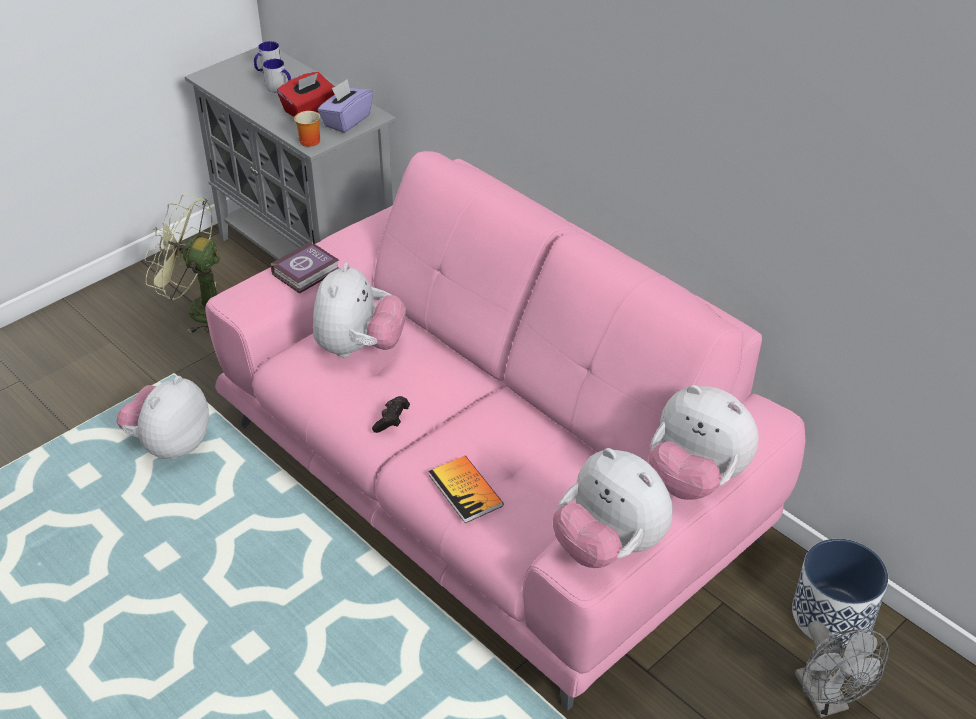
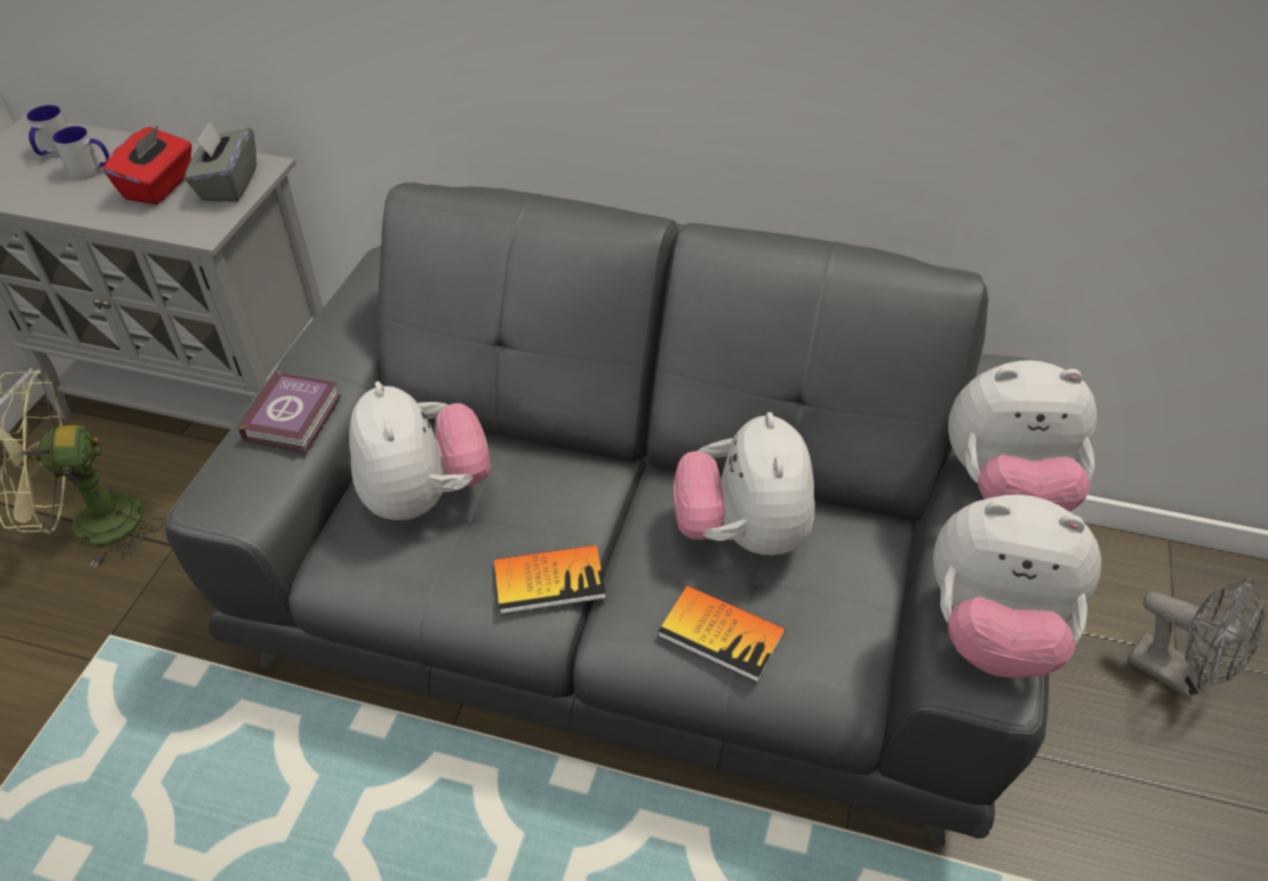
camera: 30 degrees left, 5 degrees up
plush toy [116,376,209,459] -> plush toy moved to [673,412,815,555]
pink sofa [205,151,805,711] -> grey sofa [165,182,1049,847]
mug [294,111,320,147] -> none
purple tissue box [317,79,373,133] -> grey tissue box [184,121,257,202]
black game controller [372,396,410,433] -> book [494,545,606,615]
planter [792,539,888,648] -> none

